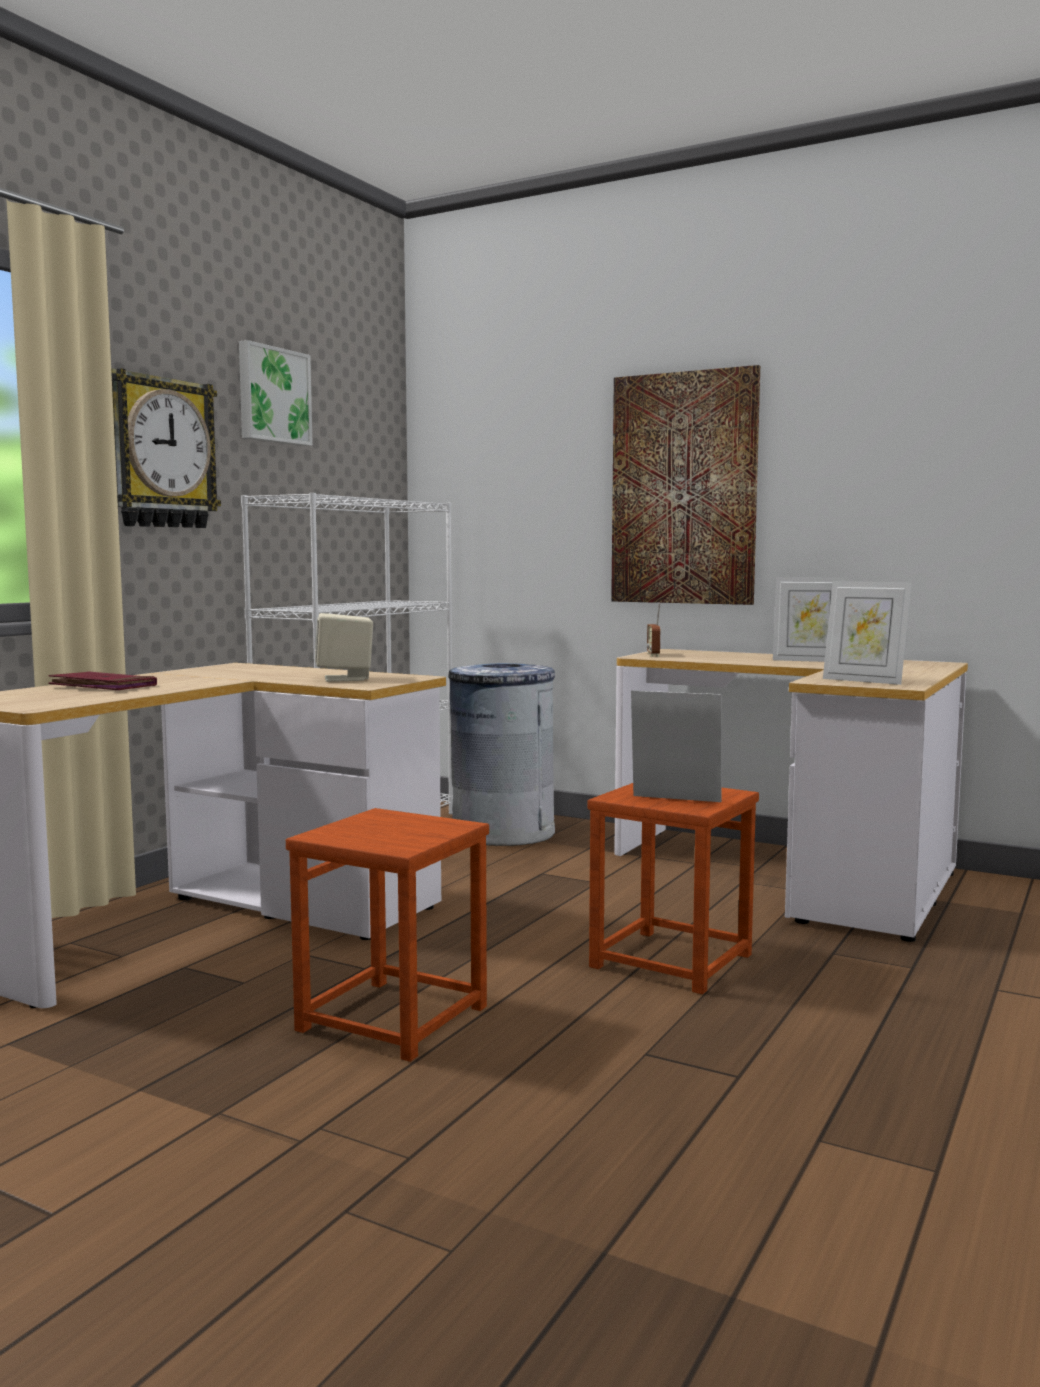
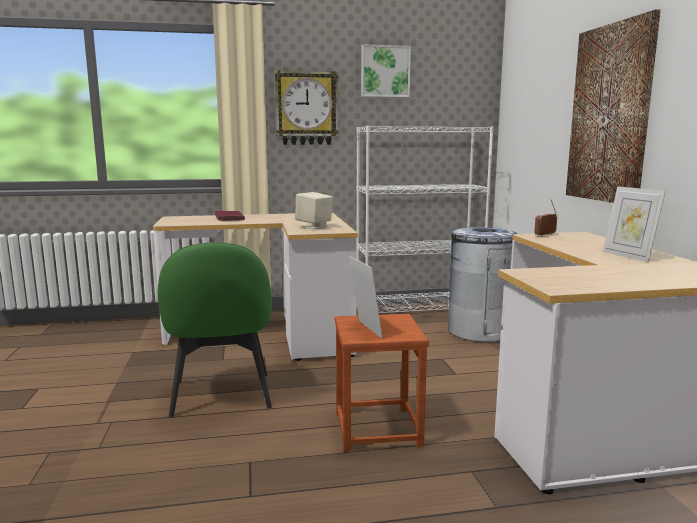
camera: 50 degrees right, 5 degrees up
brown stool [286,808,489,1062] -> green chair [158,242,272,417]
picture frame [823,581,912,685] -> none

